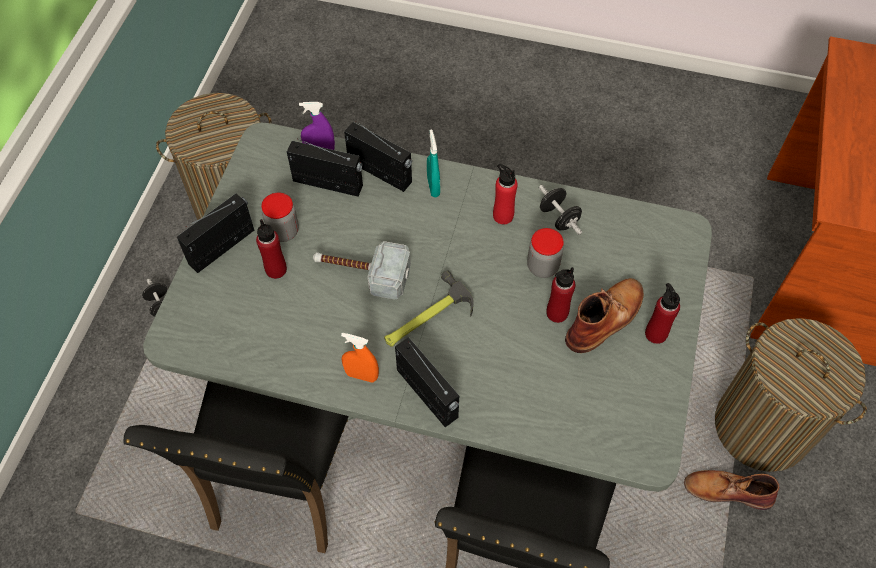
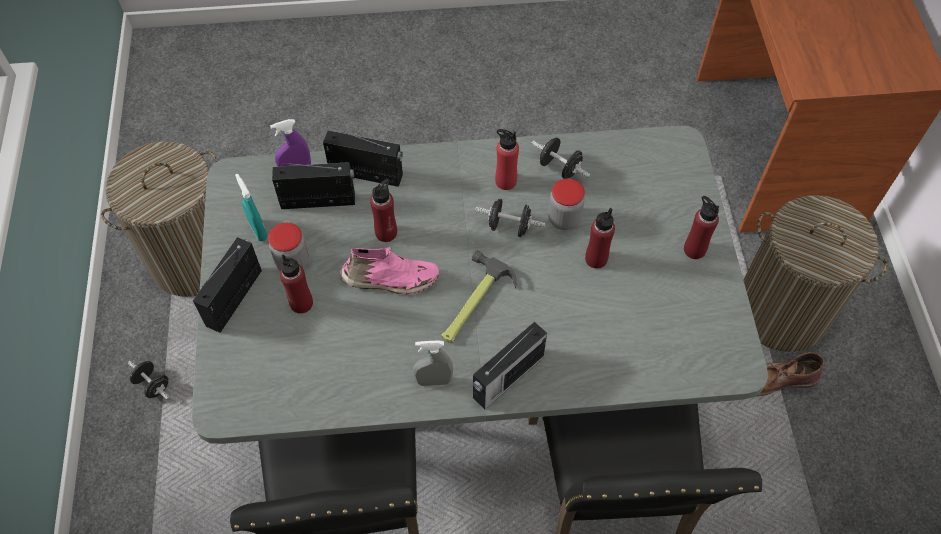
camera: 20 degrees left, 0 degrees up
hammer [313,241,411,300] -> pink shoe [340,247,439,295]
orange spray bottle [341,333,379,382] -> grey spray bottle [413,340,453,386]
radio [395,337,459,427] -> radio turned 105 degrees clockwise [473,322,547,409]
turquoise spray bottle [427,130,440,197] -> turquoise spray bottle moved to [235,174,268,241]
brown boot [565,278,644,353] -> none
none -> red bottle [370,179,397,242]
none -> black dumbbell [475,199,546,237]

